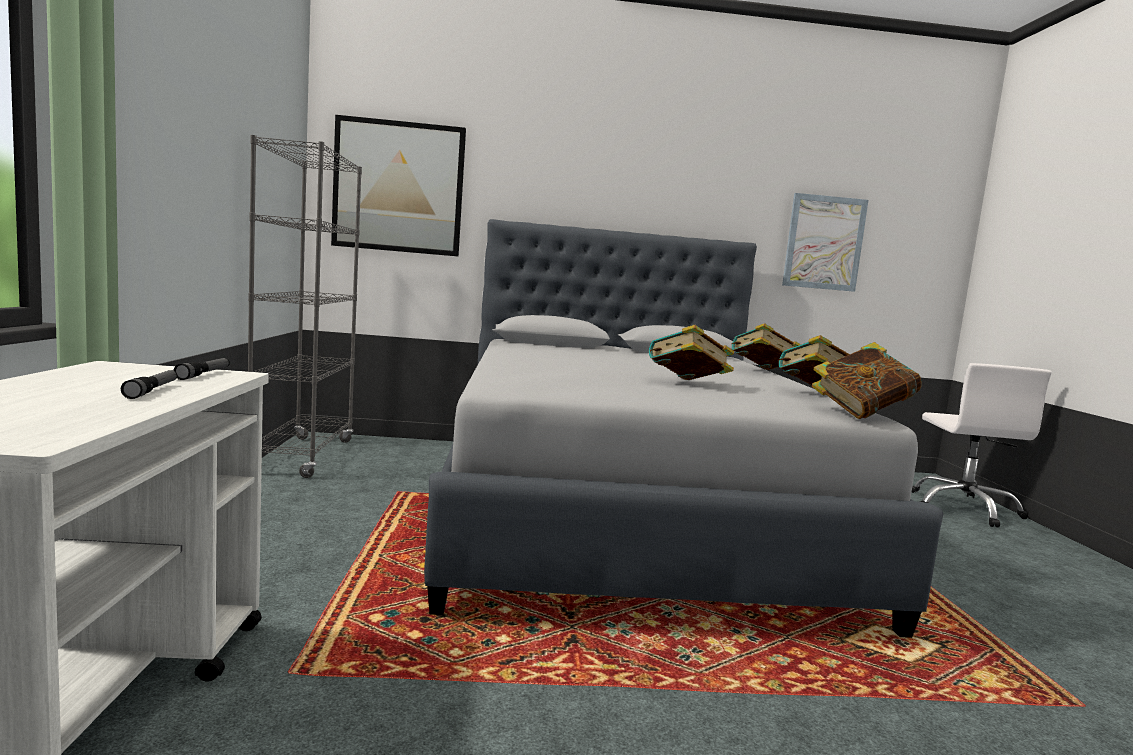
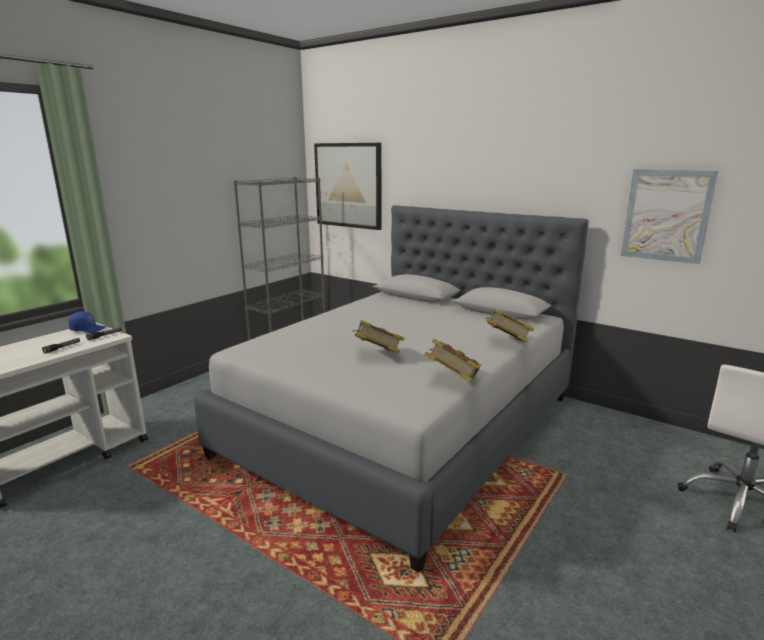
camera: 40 degrees right, 10 degrees up
book [812,342,921,419] -> none
none -> blue cap [68,311,106,333]

